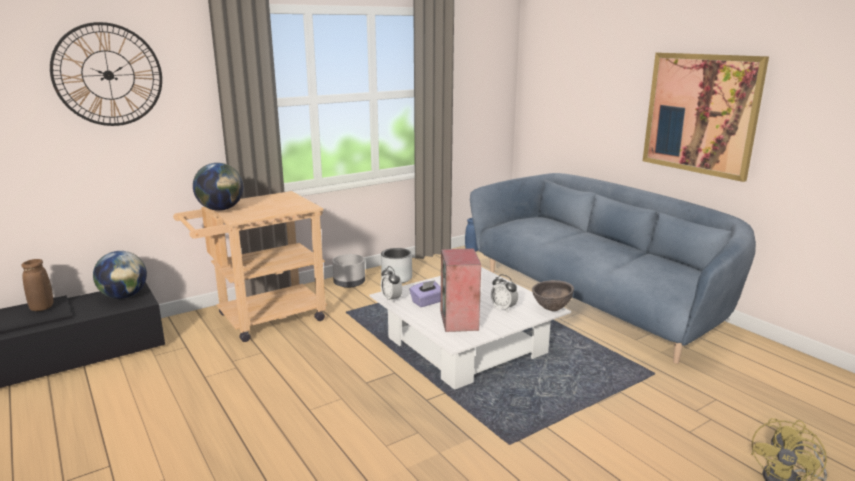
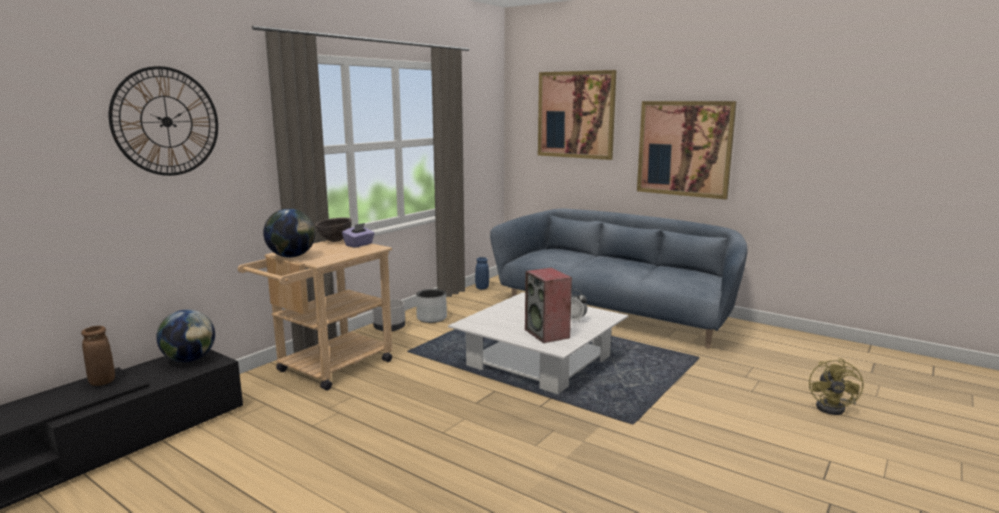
camera: 20 degrees left, 5 degrees down
alarm clock [381,266,402,303] -> none
purple tissue box [409,280,441,307] -> purple tissue box moved to [342,223,375,248]
brown bowl [532,280,574,311] -> brown bowl moved to [315,217,352,242]
none -> picture [538,70,617,160]

